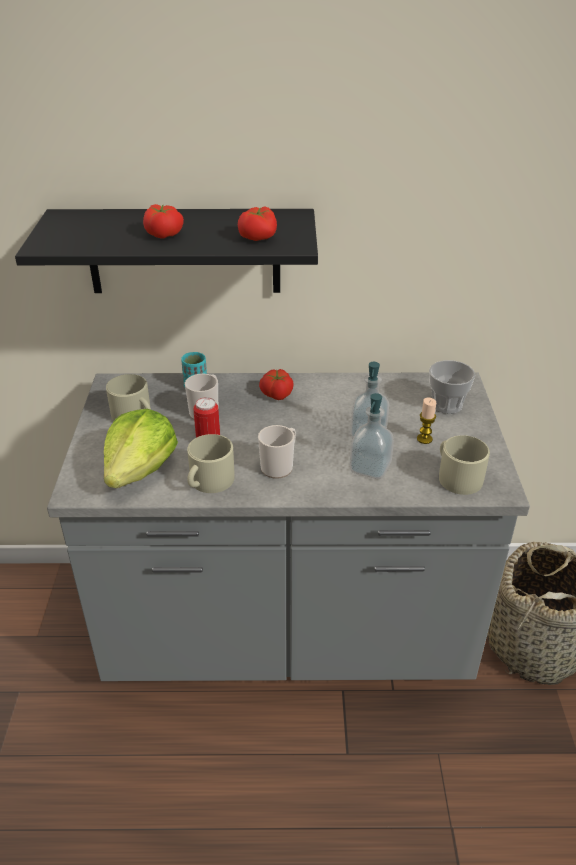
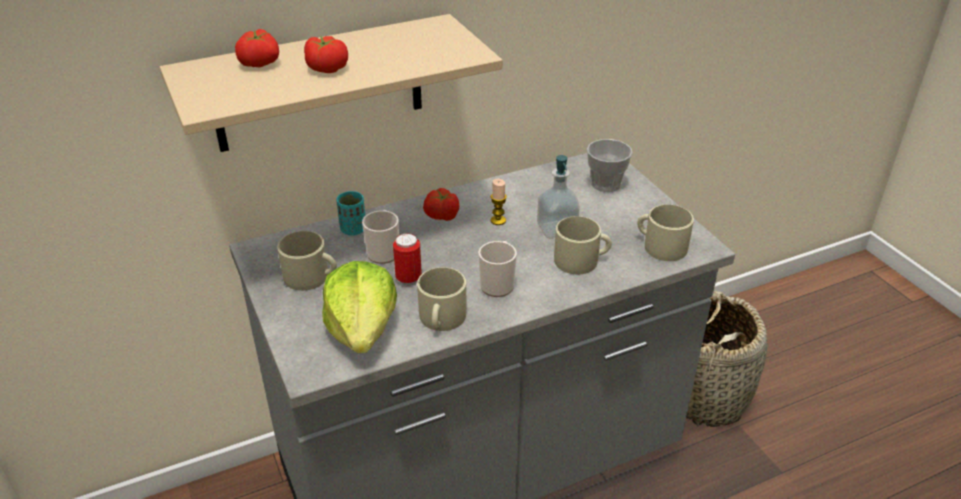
camera: 25 degrees left, 0 degrees up
black shelf [15,209,318,293] -> beige shelf [160,14,503,152]
tomato [238,207,277,241] -> tomato moved to [235,29,279,68]
soap dispenser [349,393,394,479] -> beige mug [554,216,612,274]
candle [417,397,436,444] -> candle moved to [491,179,507,225]

